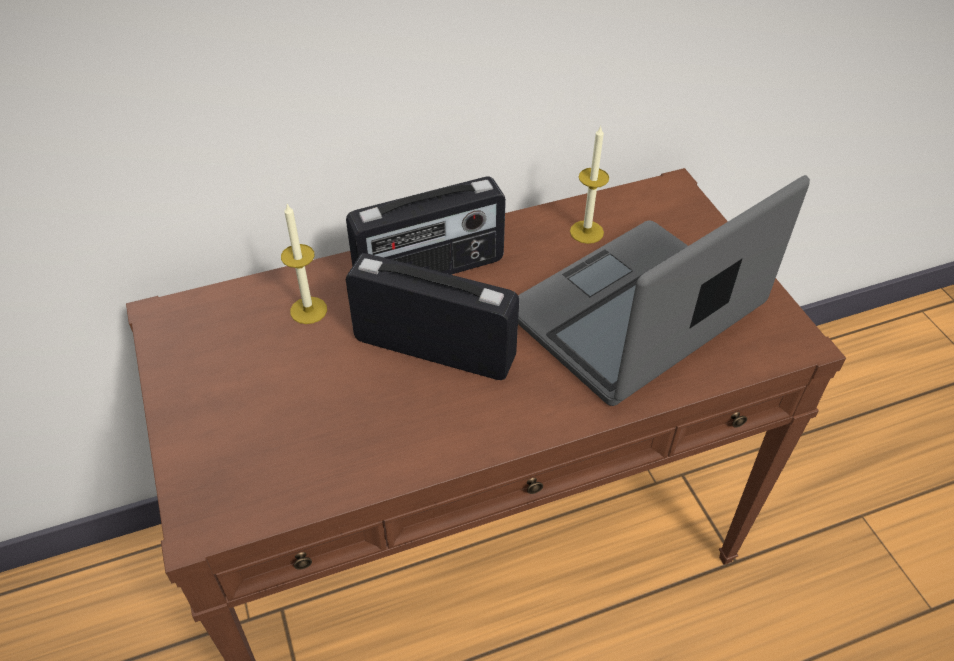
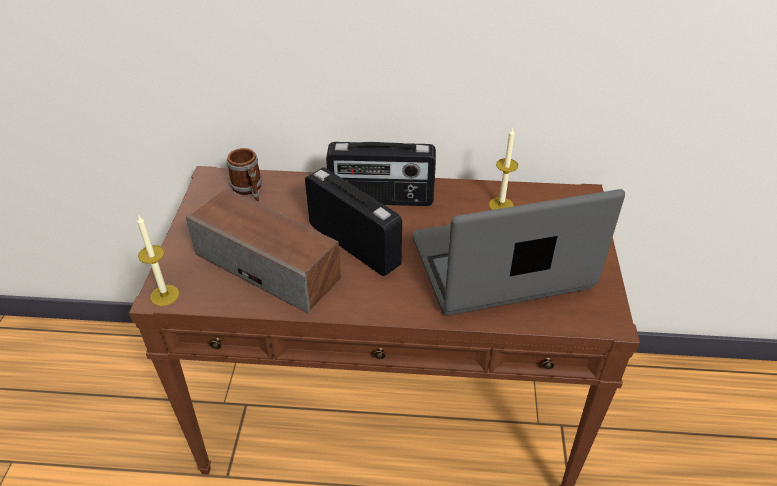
camera: 25 degrees right, 5 degrees down
candle [281,204,327,324] -> candle moved to [137,216,179,306]
none -> speaker [186,189,341,313]
none -> mug [227,148,262,202]

